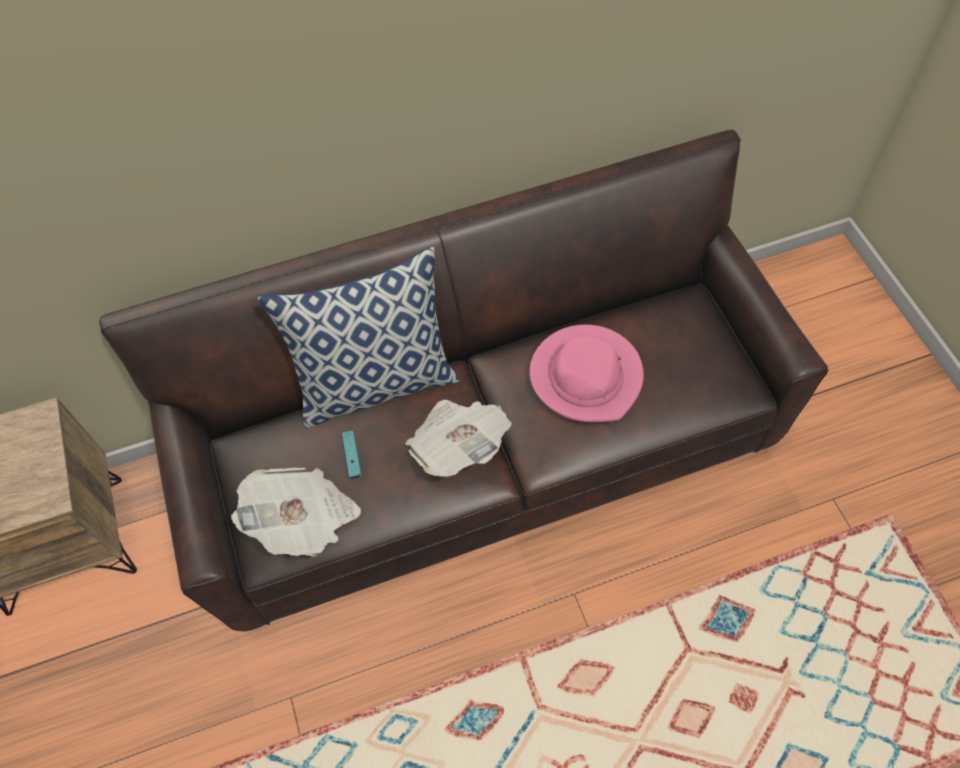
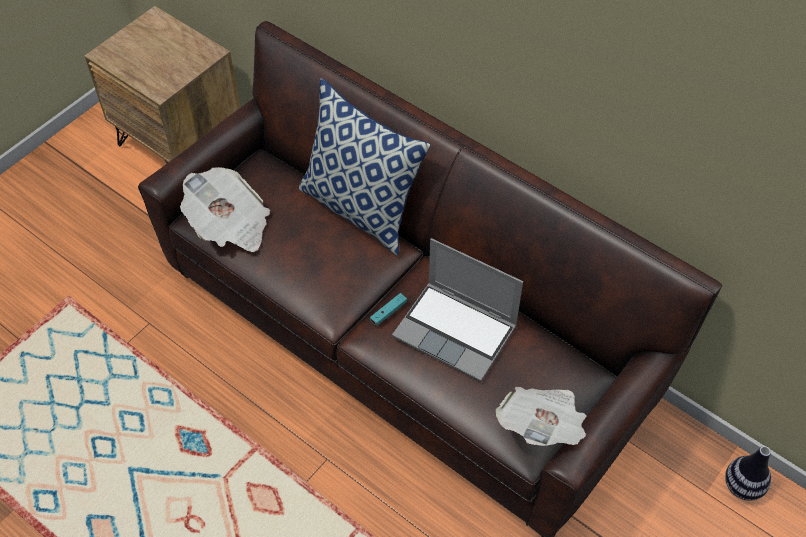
camera: 55 degrees right, 5 degrees down
turquoise game controller [342,431,362,479] -> turquoise game controller moved to [370,293,407,325]
newspaper [405,399,511,477] -> newspaper moved to [495,387,587,446]
pink hat [530,325,644,422] -> laptop [392,238,523,382]
none -> vase [725,446,771,501]

